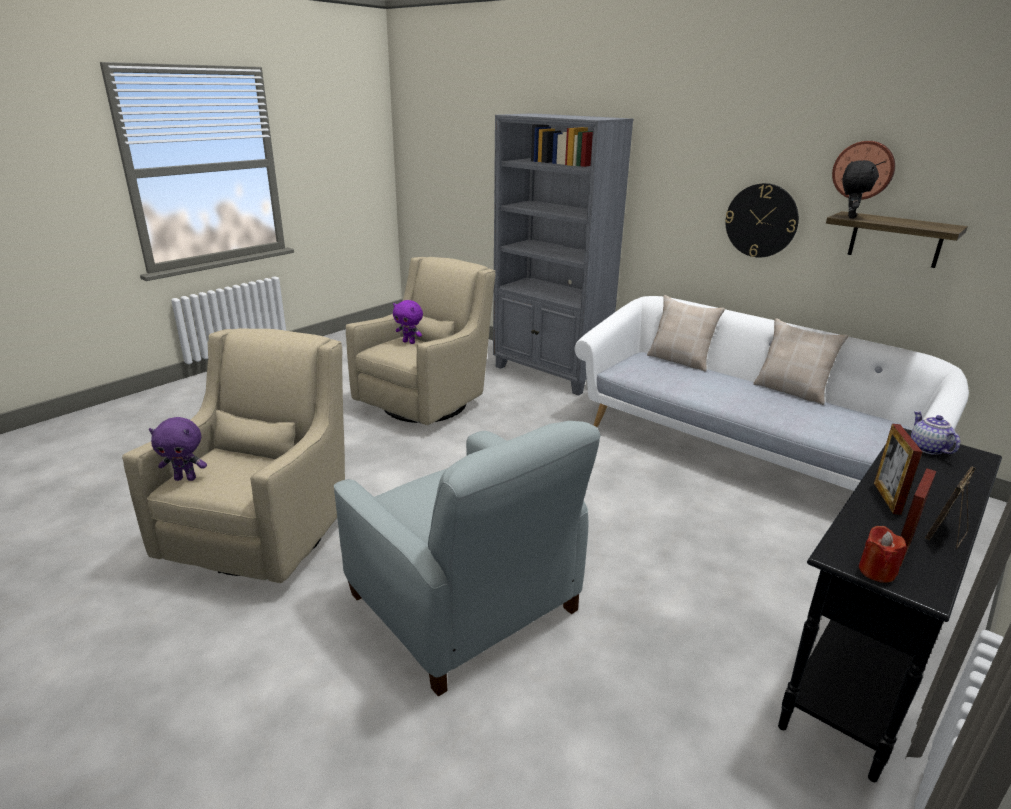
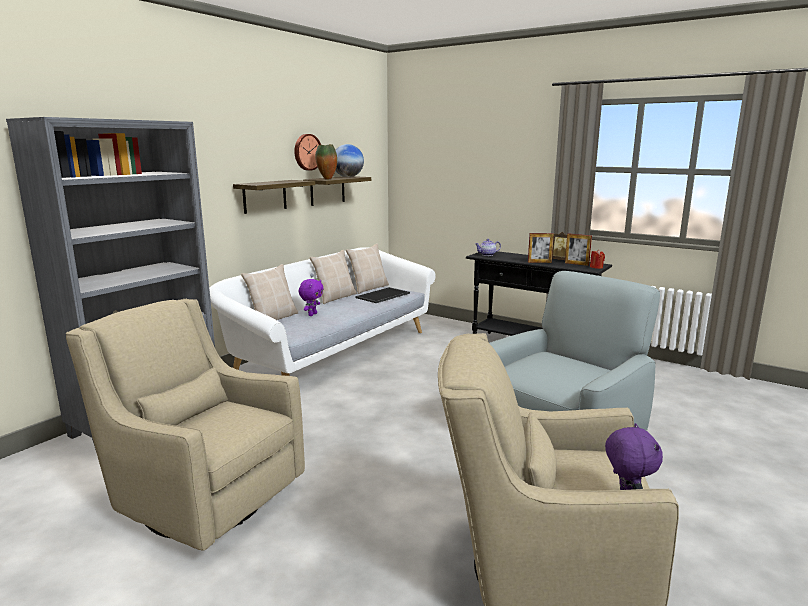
camera: 95 degrees left, 10 degrees down
purple plush toy [393,300,423,344] -> purple plush toy moved to [299,279,324,316]
wall clock [725,183,799,258] -> shelf [233,180,315,214]
black plush toy [842,160,879,219] -> vase [315,144,337,180]
none -> globe [335,144,364,177]
none -> beige pillow [346,244,389,294]
none -> tray [355,287,410,303]

